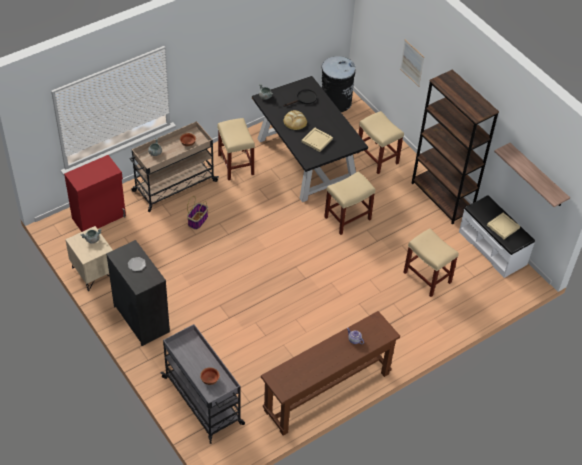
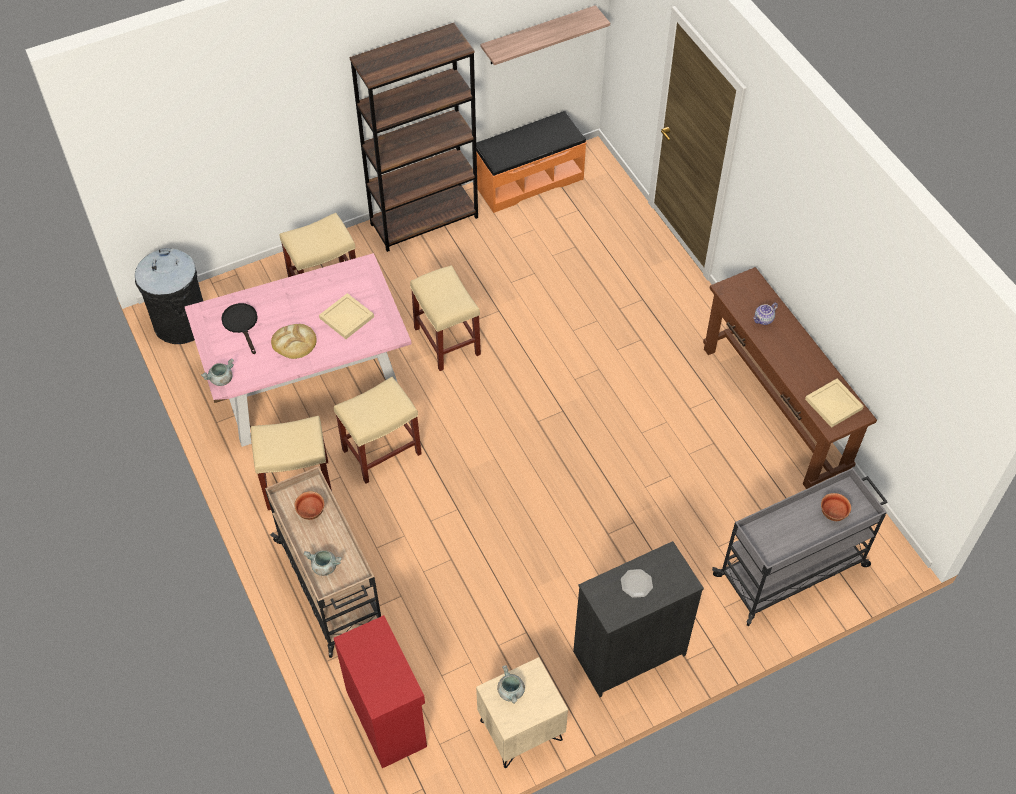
camera: 80 degrees left, 5 degrees up
basket [187,196,208,230] -> none
black dining table [252,76,368,202] -> pink dining table [185,253,412,447]
picture [400,40,424,86] -> none
beige stool [403,228,459,297] -> beige stool moved to [334,377,422,484]
white bench [459,195,535,278] -> orange bench [476,111,586,213]
beige tray [487,213,520,239] -> beige tray moved to [805,379,864,428]

